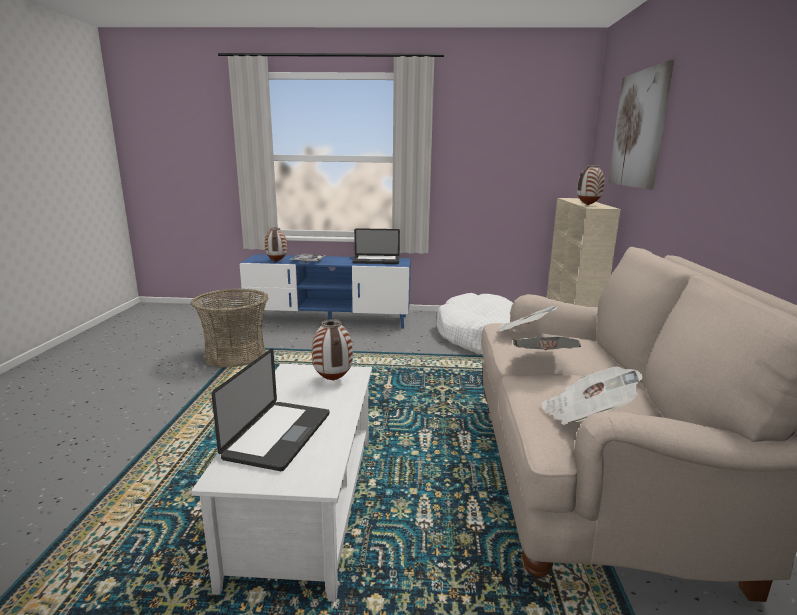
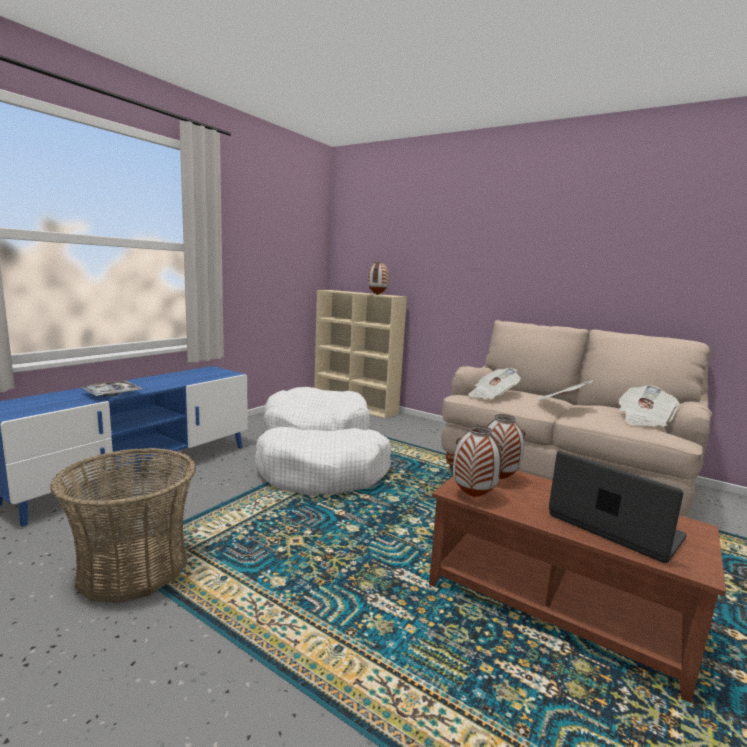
camera: 60 degrees left, 5 degrees down
white coffee table [191,364,372,602] -> brown coffee table [429,471,726,703]
vase [265,228,287,262] -> vase moved to [453,426,503,497]
laptop [352,228,400,264] -> none
picture [608,59,675,190] -> none
none -> white dog bed [255,427,391,496]

